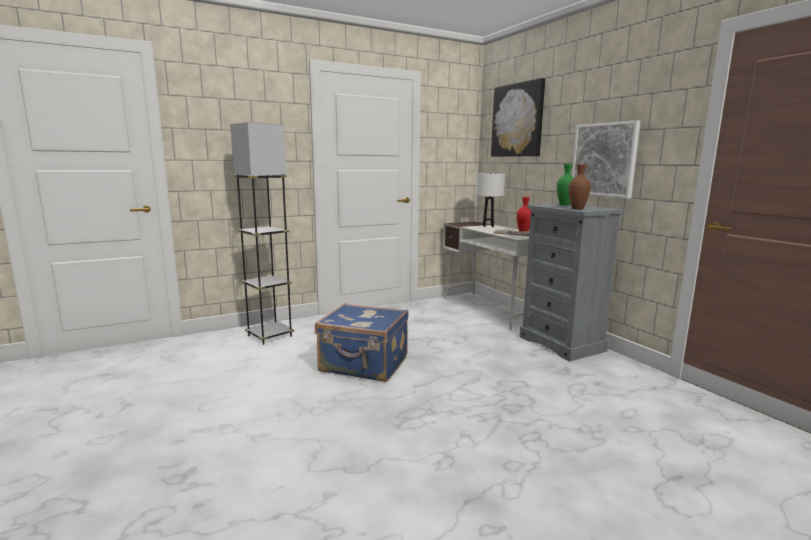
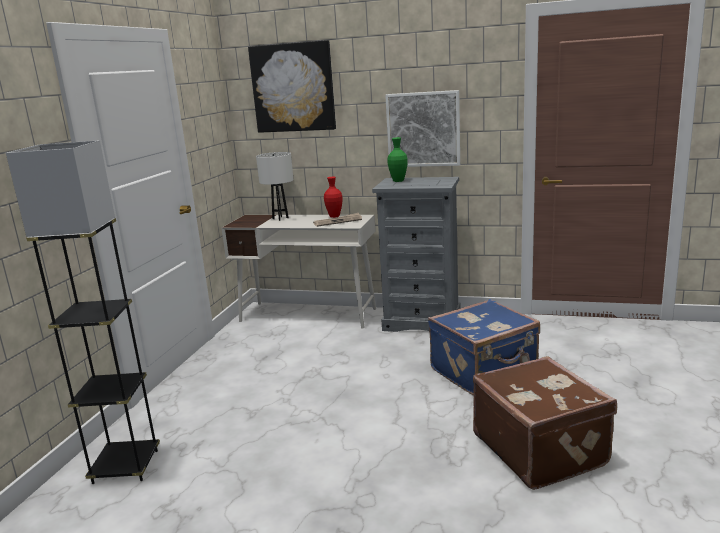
camera: 45 degrees left, 5 degrees up
blue suitcase [315,303,409,382] -> blue suitcase moved to [428,299,540,395]
brown vase [568,164,591,210] -> none
none -> brown suitcase [473,356,617,490]

